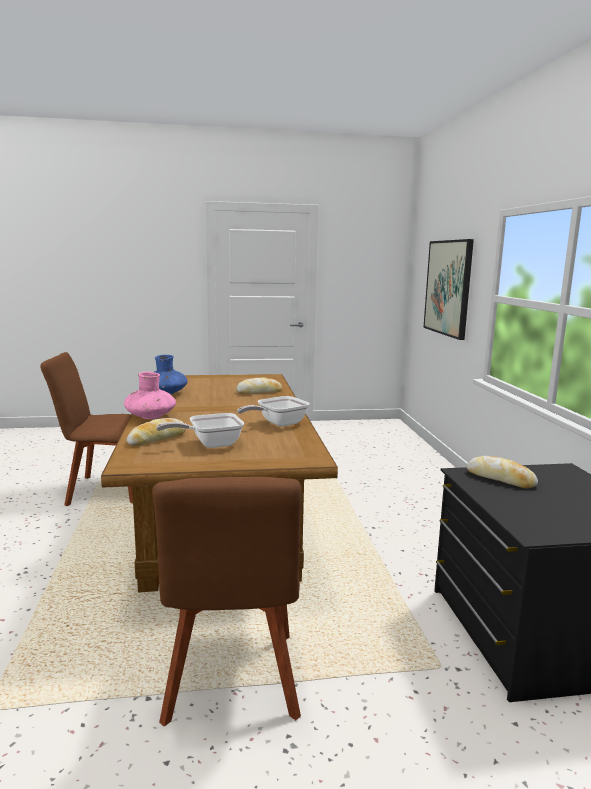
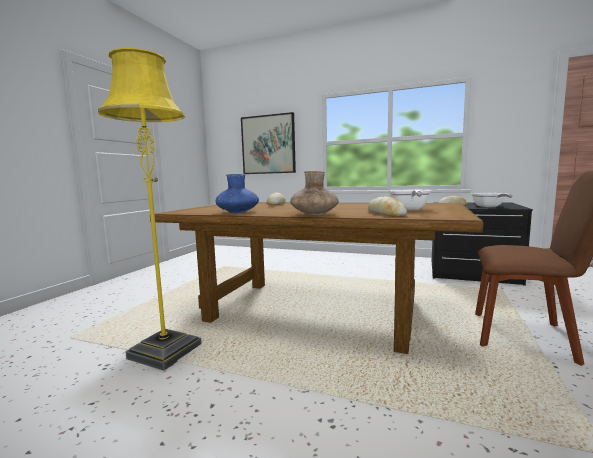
camera: 60 degrees left, 5 degrees down
brown chair [40,352,133,506] -> yellow floor lamp [98,48,202,371]
pink vase [124,372,176,419] -> brown vase [290,171,339,215]
frying pan [237,396,310,427] -> frying pan moved to [471,193,513,207]

